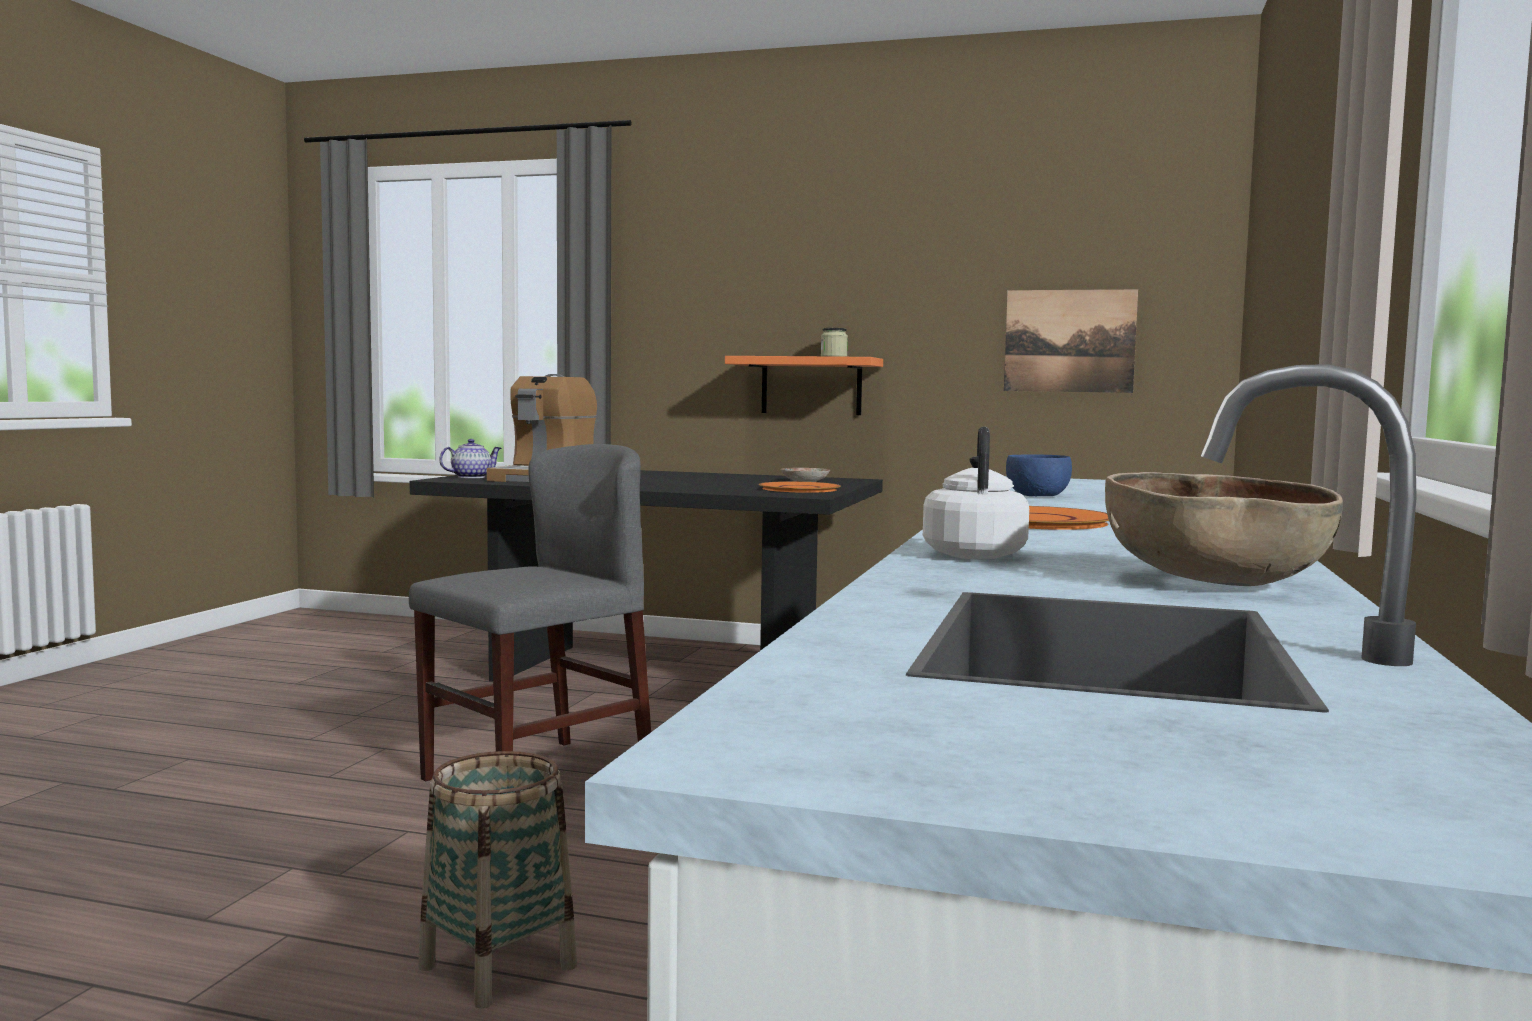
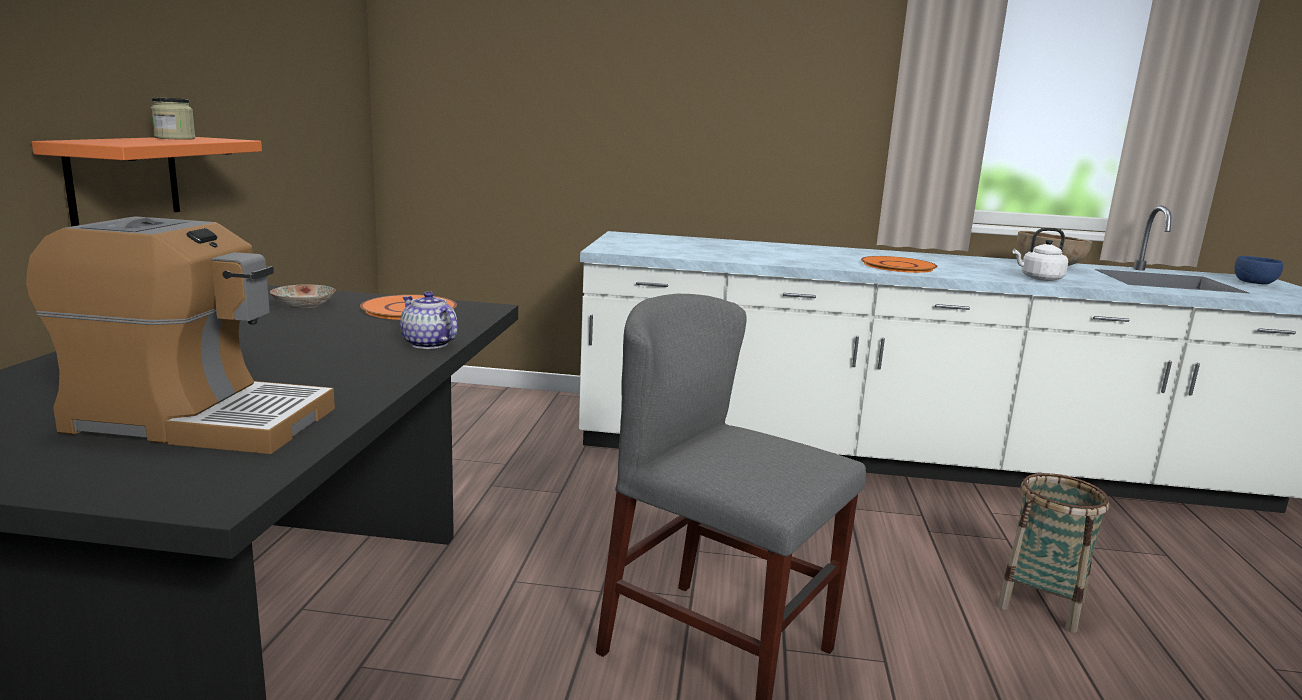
camera: 100 degrees left, 10 degrees up
teapot [439,439,502,478] -> teapot moved to [400,291,457,349]
picture [1004,289,1138,393] -> none
blue bowl [1006,454,1072,496] -> blue bowl moved to [1234,256,1283,284]

